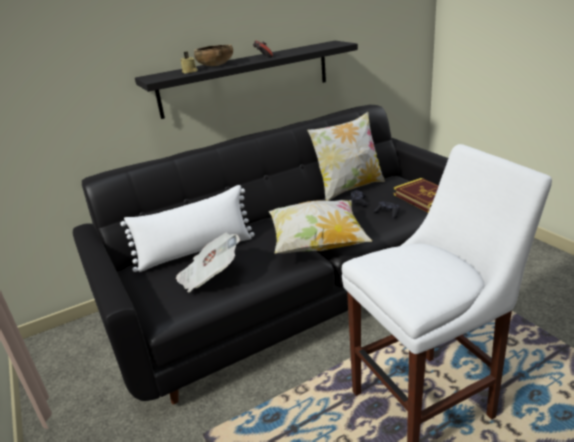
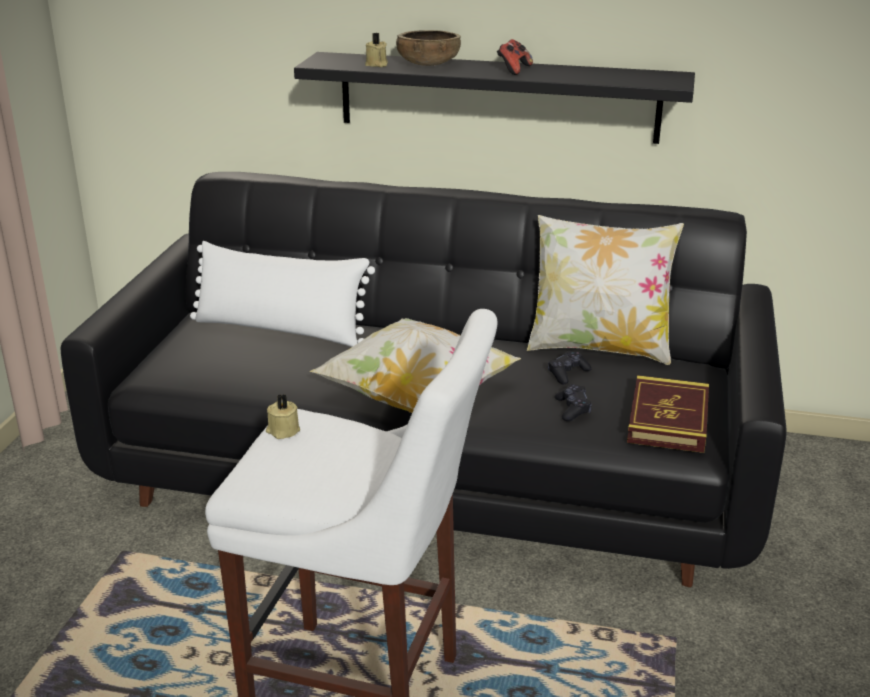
camera: 40 degrees right, 0 degrees up
newspaper [176,233,240,292] -> none
none -> beige candle [266,394,300,439]

